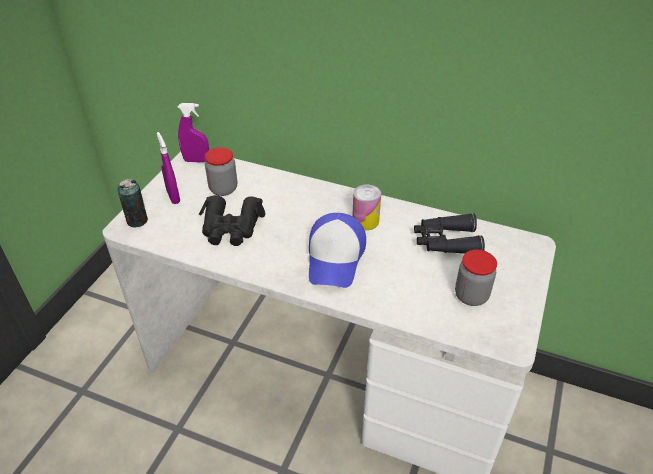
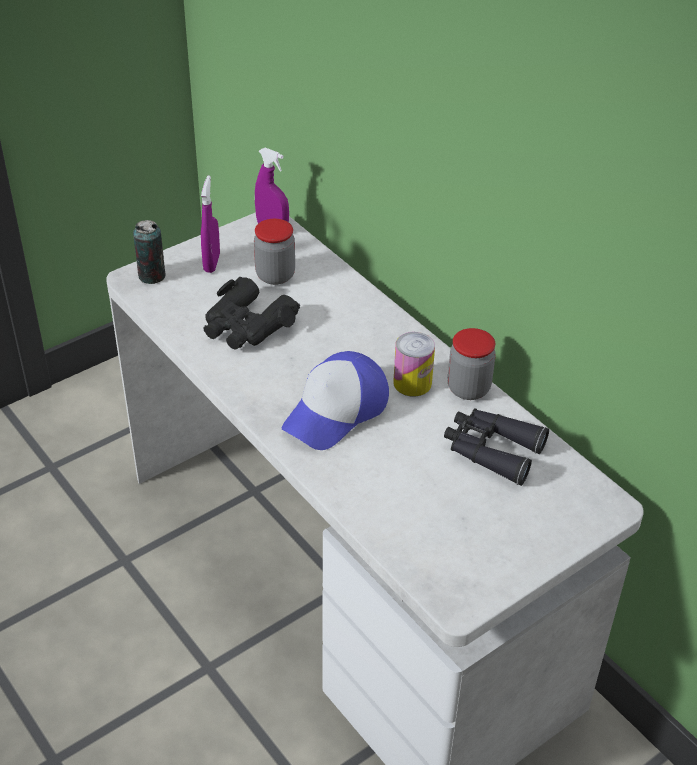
camera: 30 degrees right, 0 degrees up
jar [455,250,497,306] -> jar moved to [448,328,496,400]

